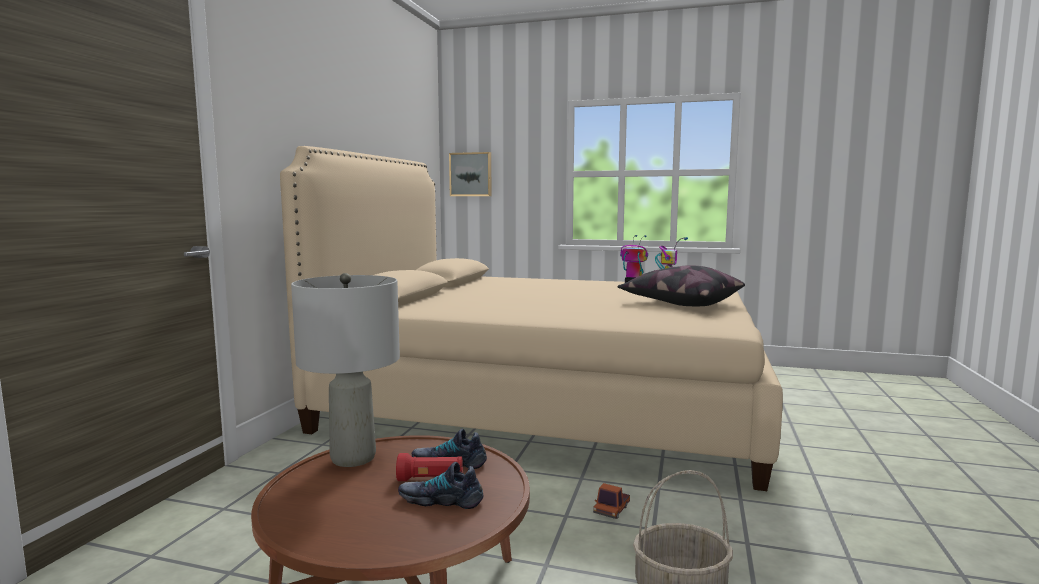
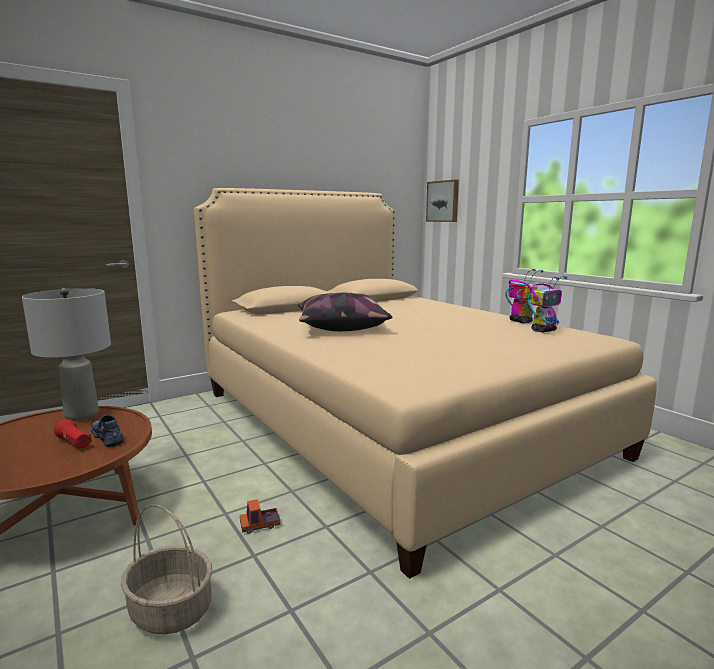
camera: 40 degrees right, 5 degrees up
shoe [398,462,483,509] -> none
pillow [617,265,745,306] -> pillow moved to [298,293,392,331]

